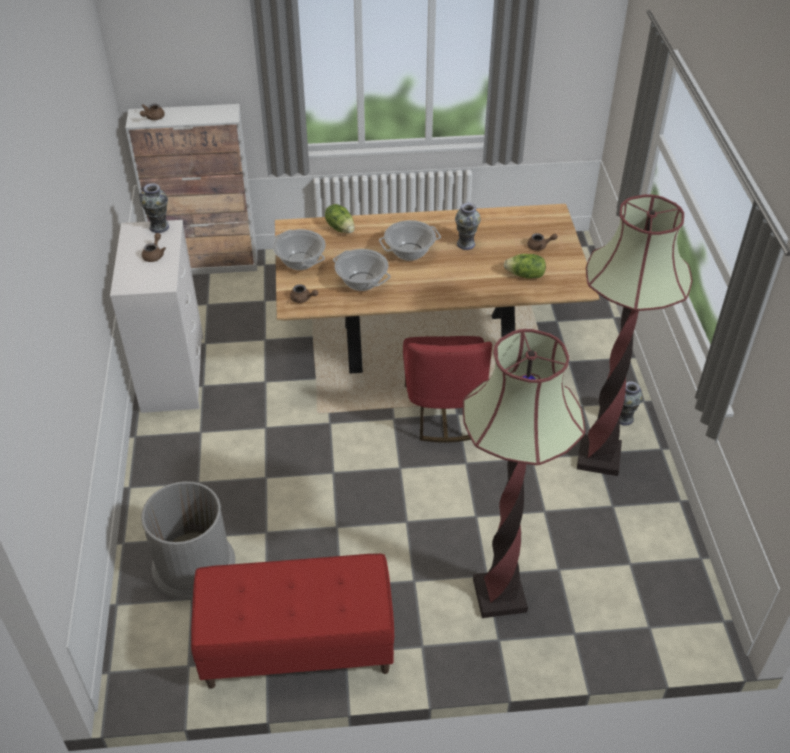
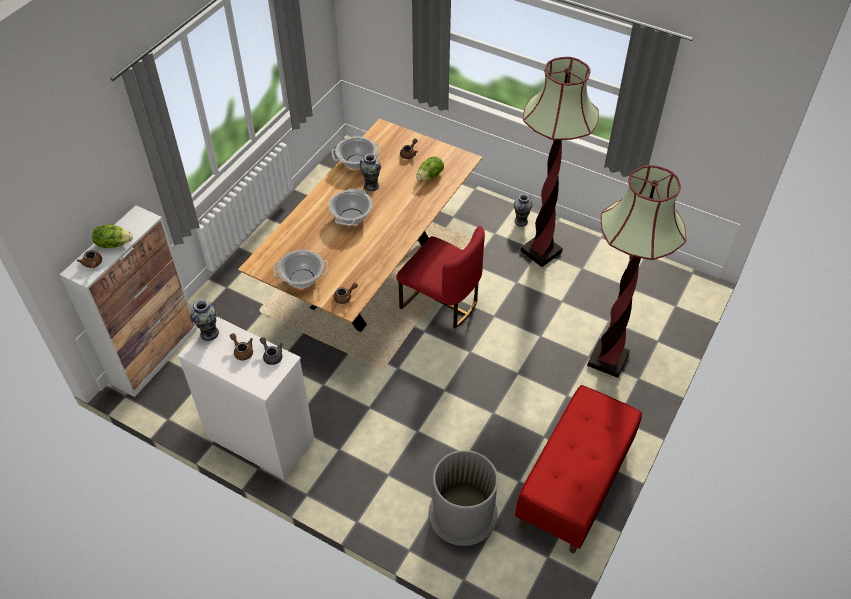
camera: 55 degrees left, 5 degrees up
lettuce [325,204,355,233] -> lettuce moved to [92,225,133,248]
cooking pot [333,249,391,291] -> cooking pot moved to [331,136,381,170]
none -> grey teapot [260,337,283,365]

